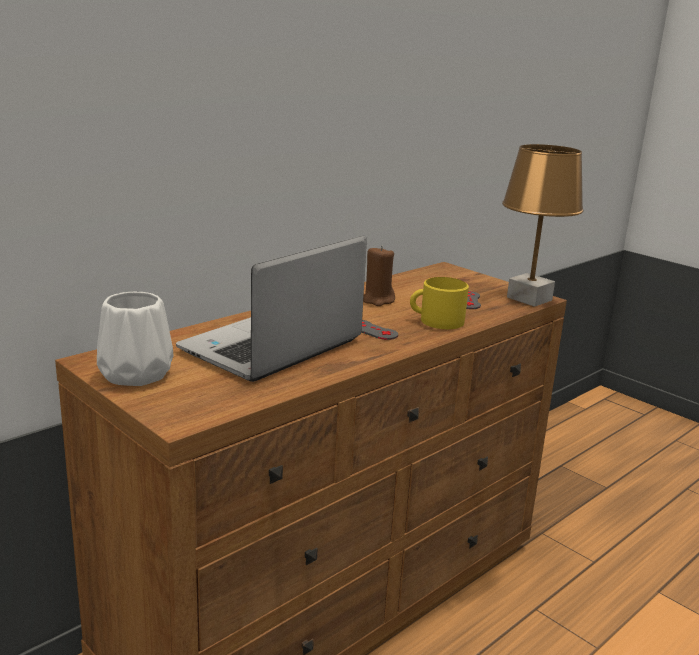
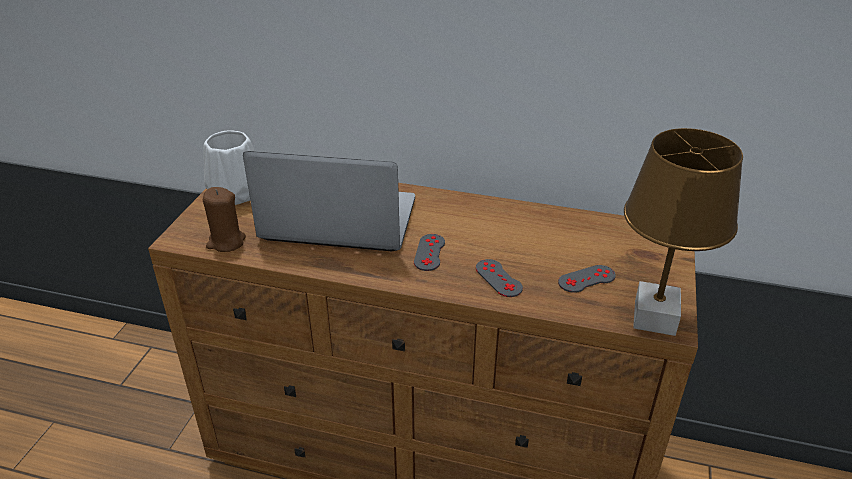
camera: 60 degrees right, 15 degrees up
brown candle [363,245,395,306] -> brown candle moved to [203,187,246,252]
yellow mug [410,277,469,329] -> grey game controller [476,259,523,297]

